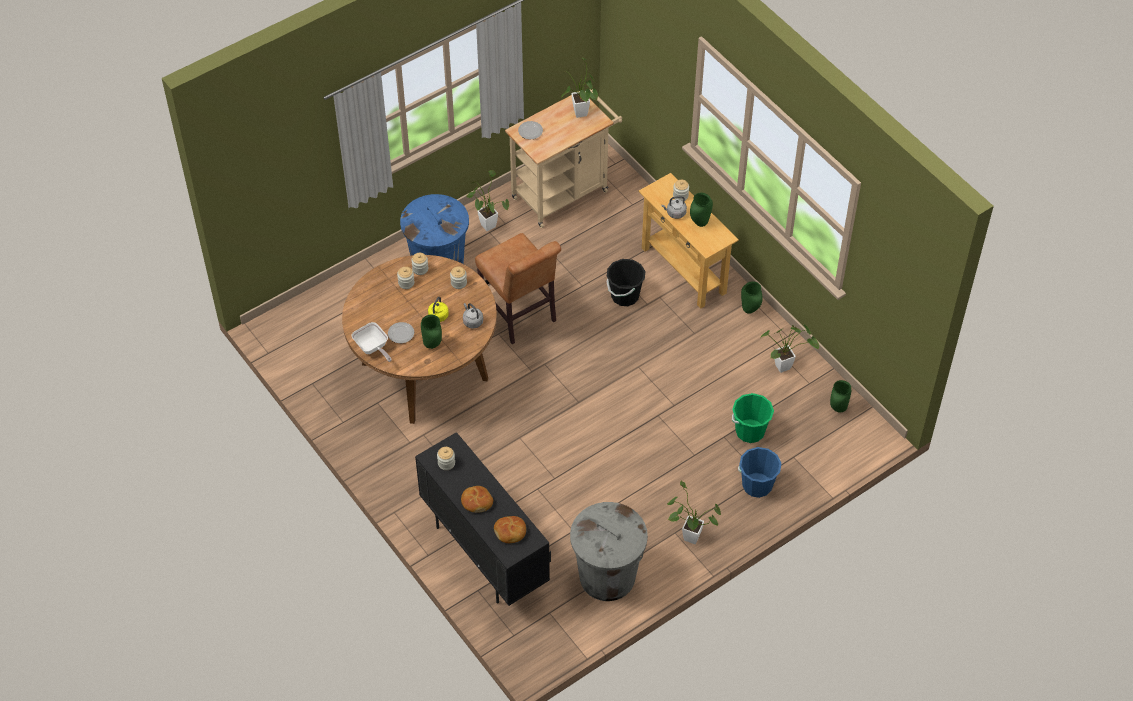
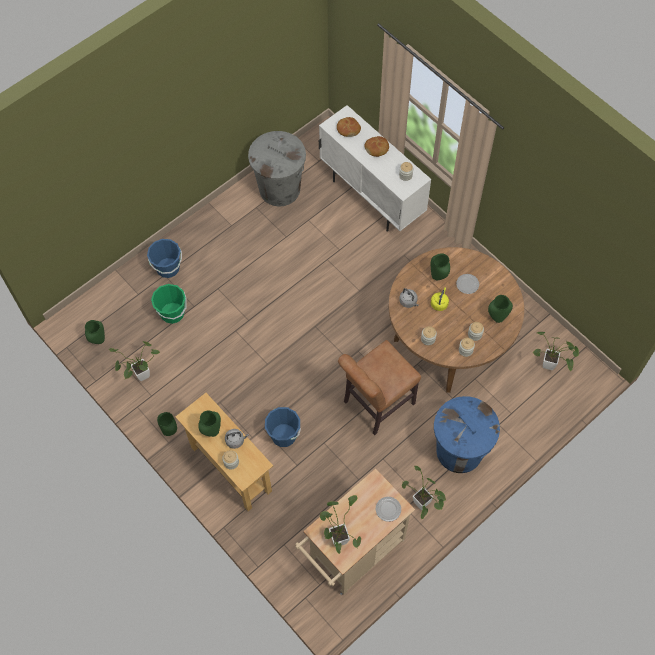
camera: 175 degrees right, 10 degrees up
frying pan [352,322,392,362] -> none
black cabinet [415,432,551,606] -> white cabinet [319,105,431,232]
brown chair [475,233,561,344] -> brown chair turned 90 degrees counterclockwise [338,340,421,435]
black bucket [607,259,646,306] -> blue bucket [265,407,301,447]
potted plant [667,481,721,544] -> potted plant moved to [533,332,579,371]
none -> green vase [488,295,513,323]

